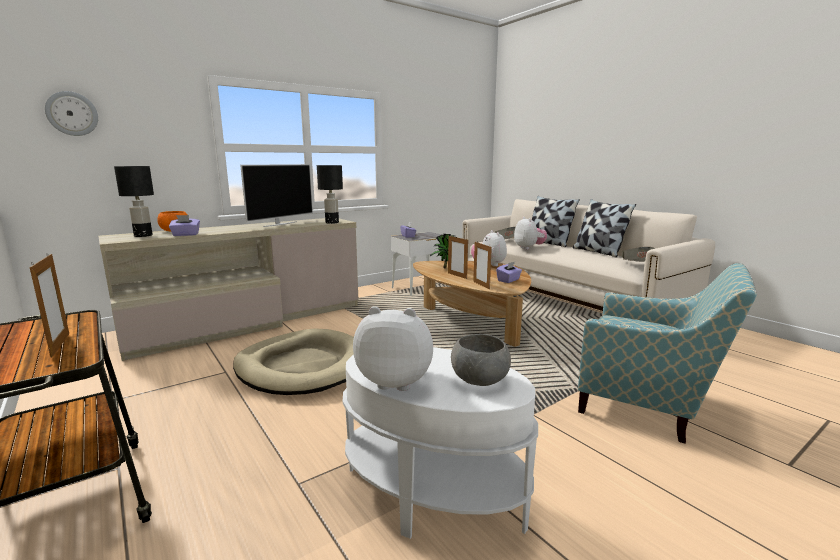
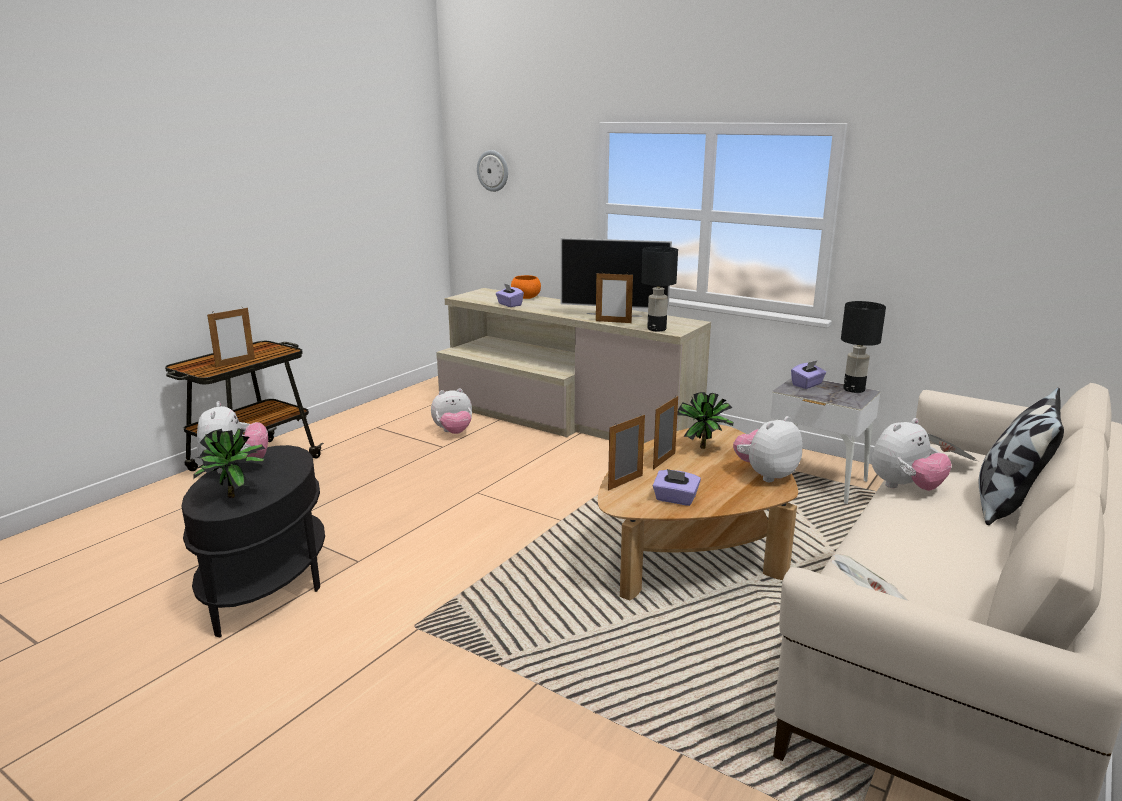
camera: 70 degrees right, 5 degrees up
black table lamp [114,166,154,237] -> black table lamp moved to [841,301,886,393]
beige dog bed [233,329,354,395] -> none
white side table [343,347,538,539] -> black side table [181,445,325,637]
grey bowl [451,334,511,386] -> potted plant [193,428,265,498]
pillow [573,199,636,258] -> none
armchair [578,263,757,444] -> none
none -> plush toy [431,388,472,434]
none -> picture frame [596,273,633,323]

